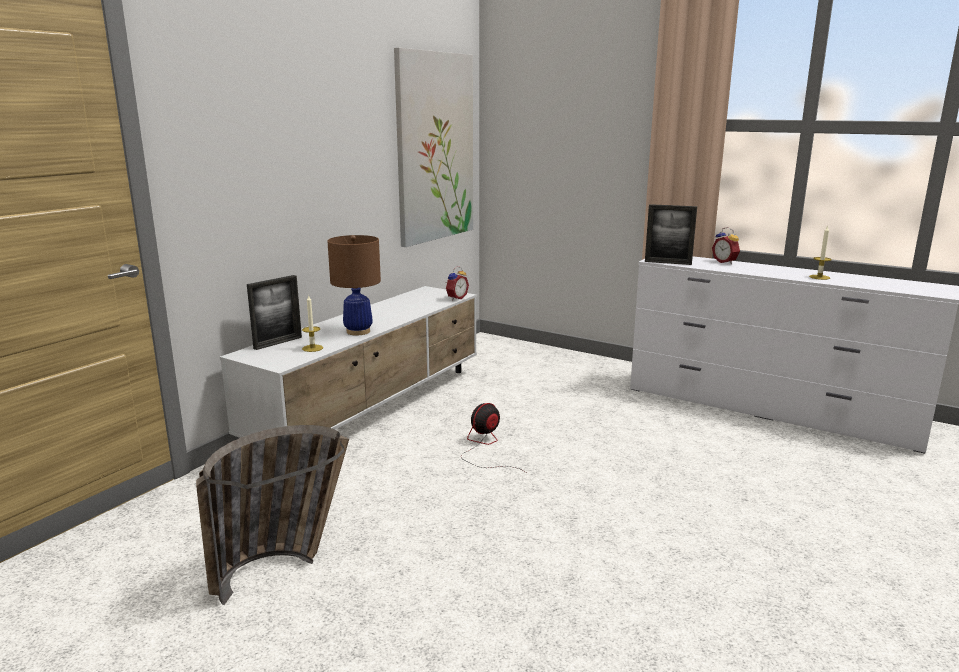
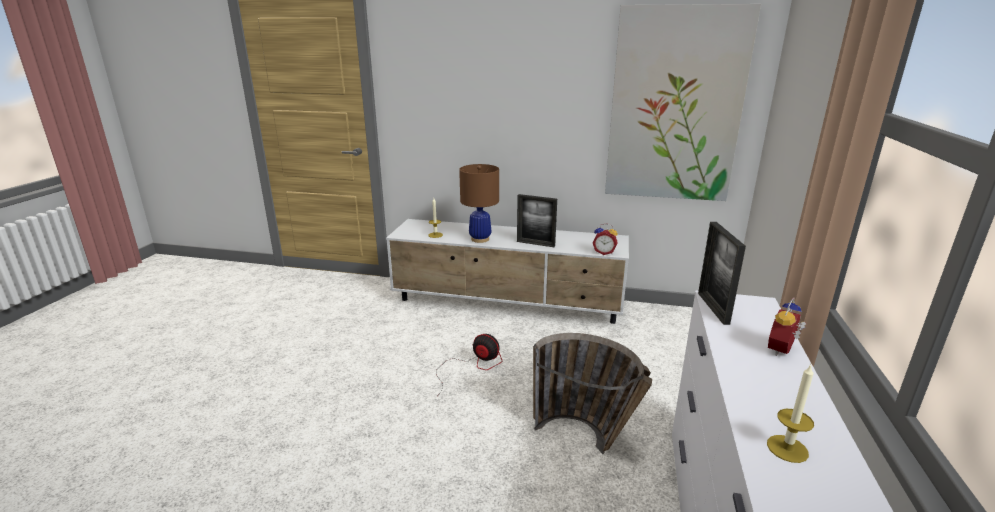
camera: 70 degrees right, 5 degrees up
basket [196,425,349,605] -> basket moved to [533,333,652,454]
picture frame [247,275,302,350] -> picture frame moved to [517,194,557,247]

